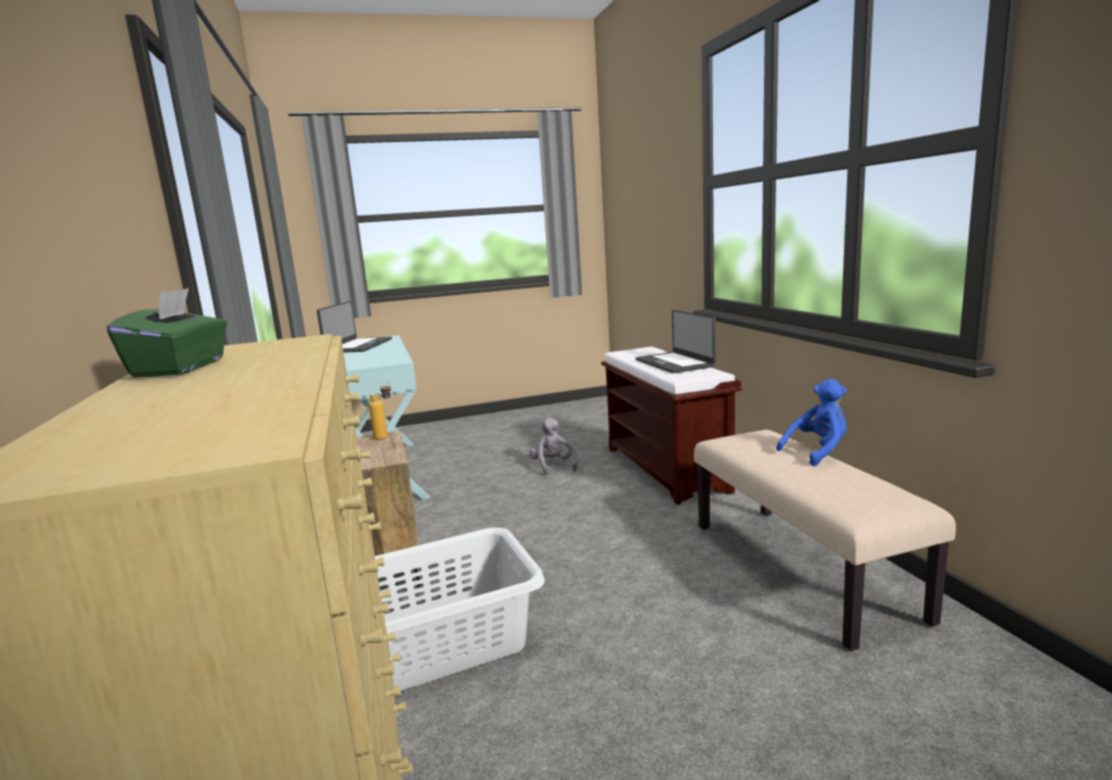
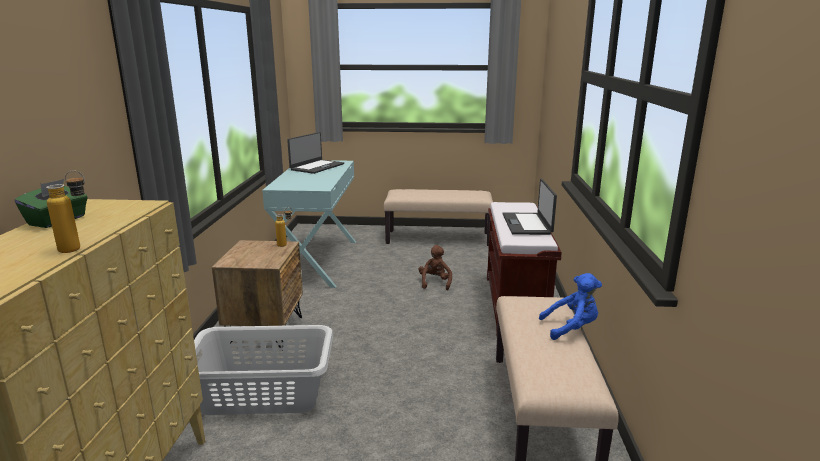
camera: 20 degrees right, 5 degrees up
grey plush toy [530,417,578,475] -> brown plush toy [419,245,452,290]
none -> bottle [46,170,85,253]
none -> beige bench [384,189,493,246]

